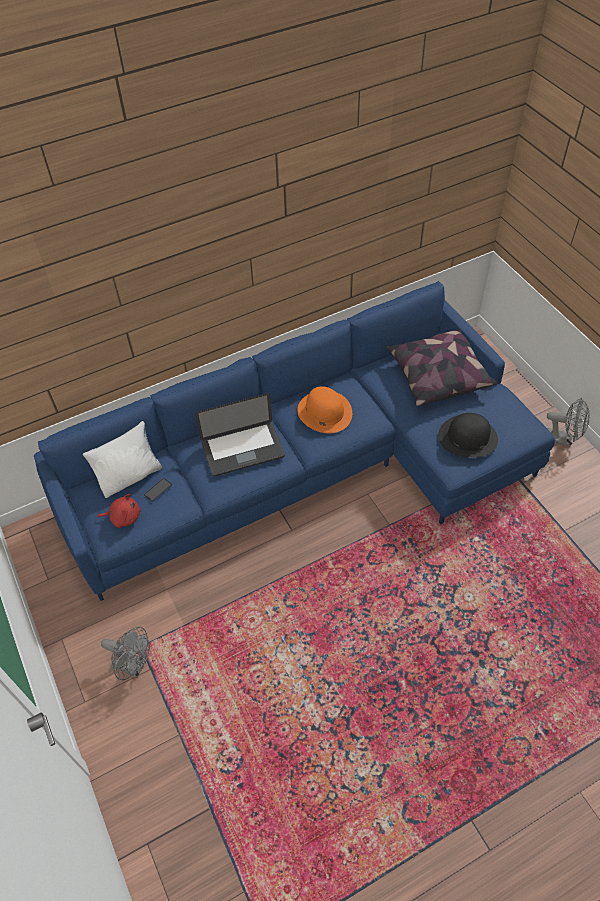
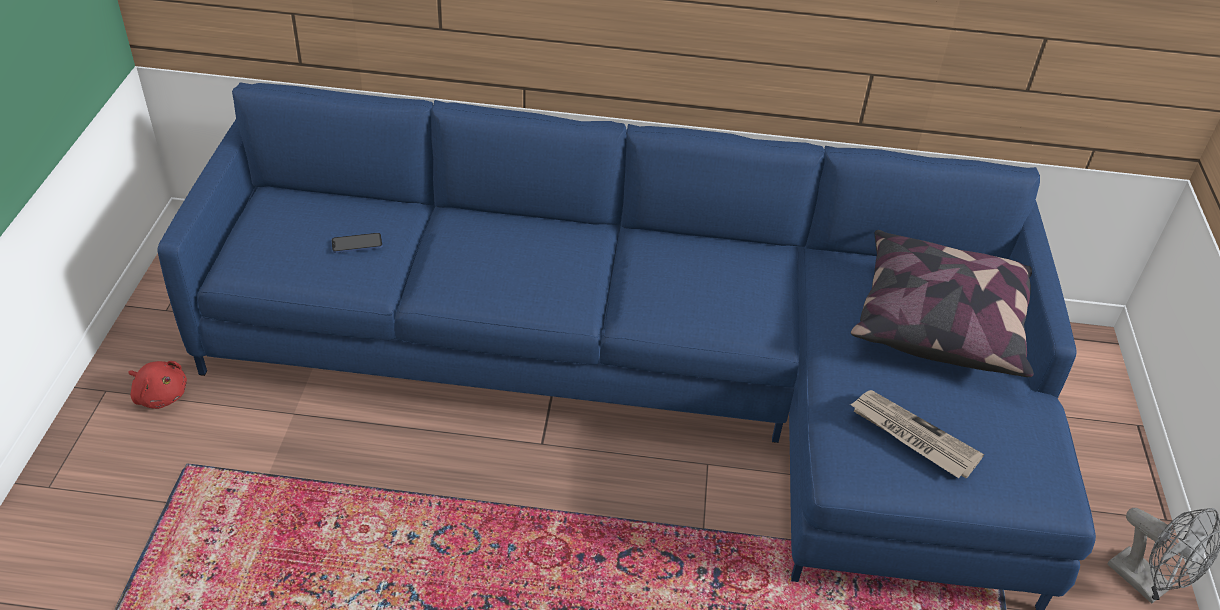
camera: 30 degrees right, 10 degrees down
white pillow [83,421,162,498] -> none
red plush toy [97,494,140,528] -> red plush toy moved to [128,361,187,409]
grey fan [101,627,150,680] -> none
laptop [195,393,285,477] -> none
orange hat [297,386,352,433] -> none
black hat [438,413,498,458] -> newspaper [850,390,984,478]

